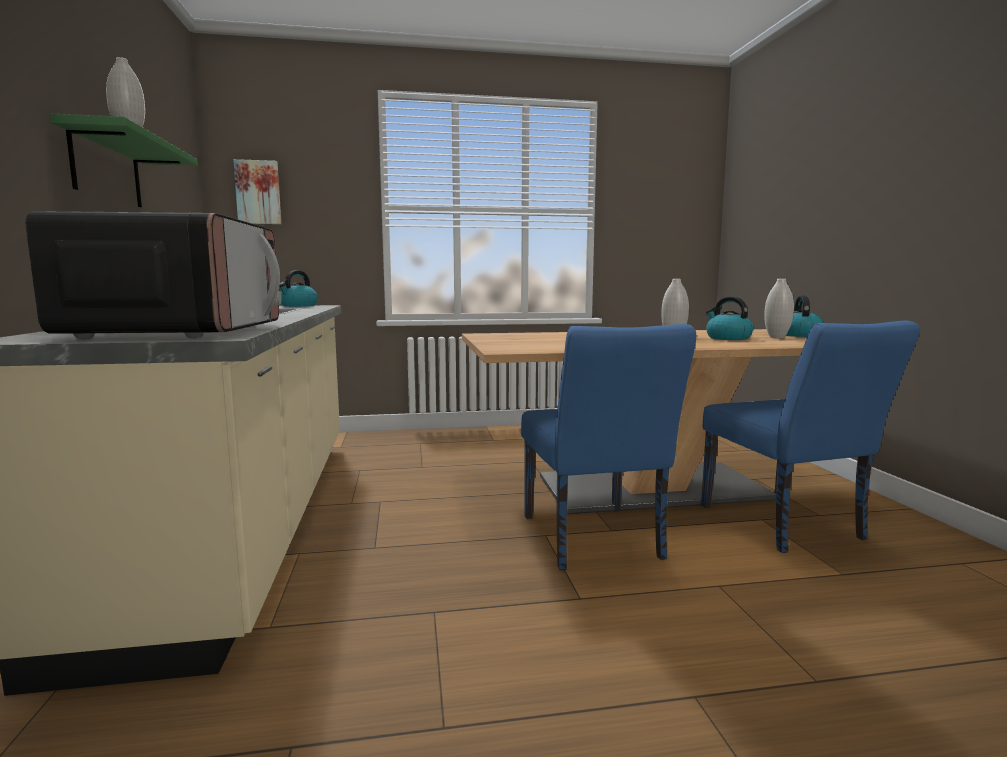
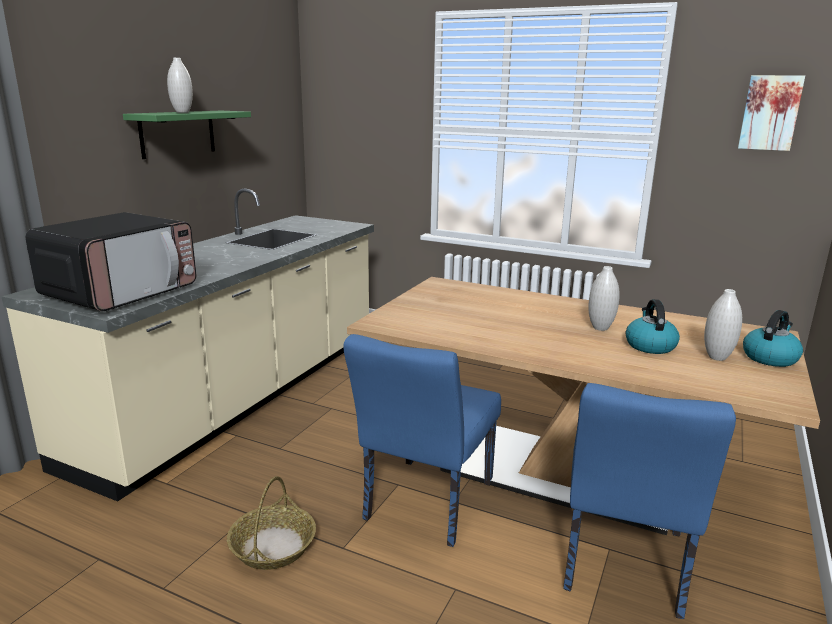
camera: 35 degrees right, 10 degrees up
picture [233,159,281,224] -> picture moved to [738,75,805,151]
kettle [279,270,318,307] -> none
none -> basket [227,476,316,570]

